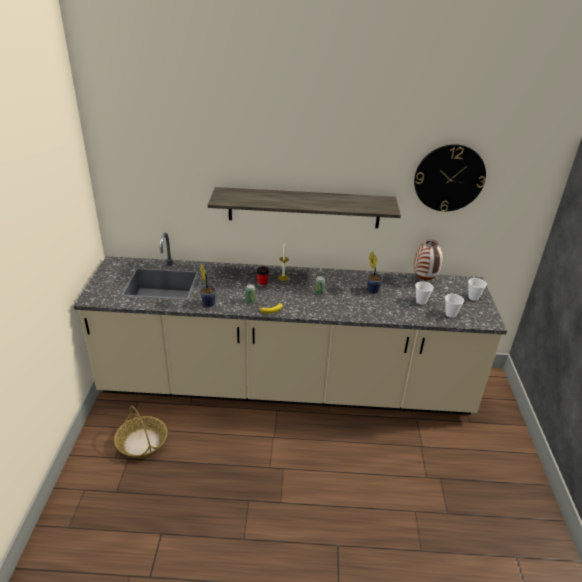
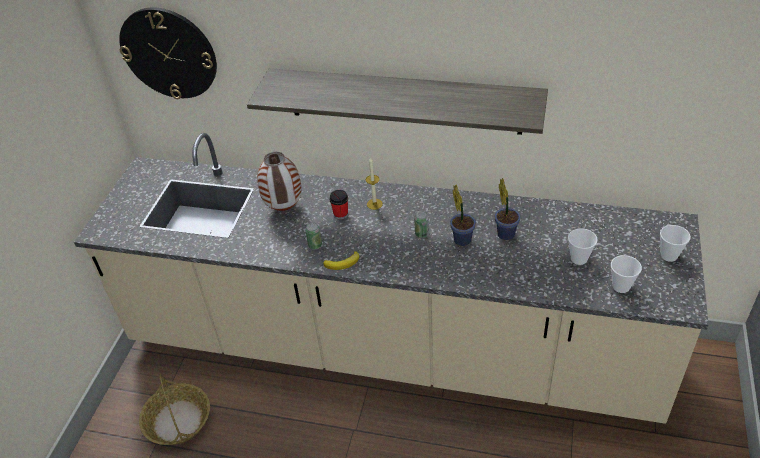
camera: 15 degrees right, 10 degrees up
potted plant [199,263,217,307] -> potted plant moved to [450,185,476,246]
vase [413,239,443,280] -> vase moved to [257,152,302,211]
wall clock [414,144,486,212] -> wall clock moved to [119,7,217,99]

